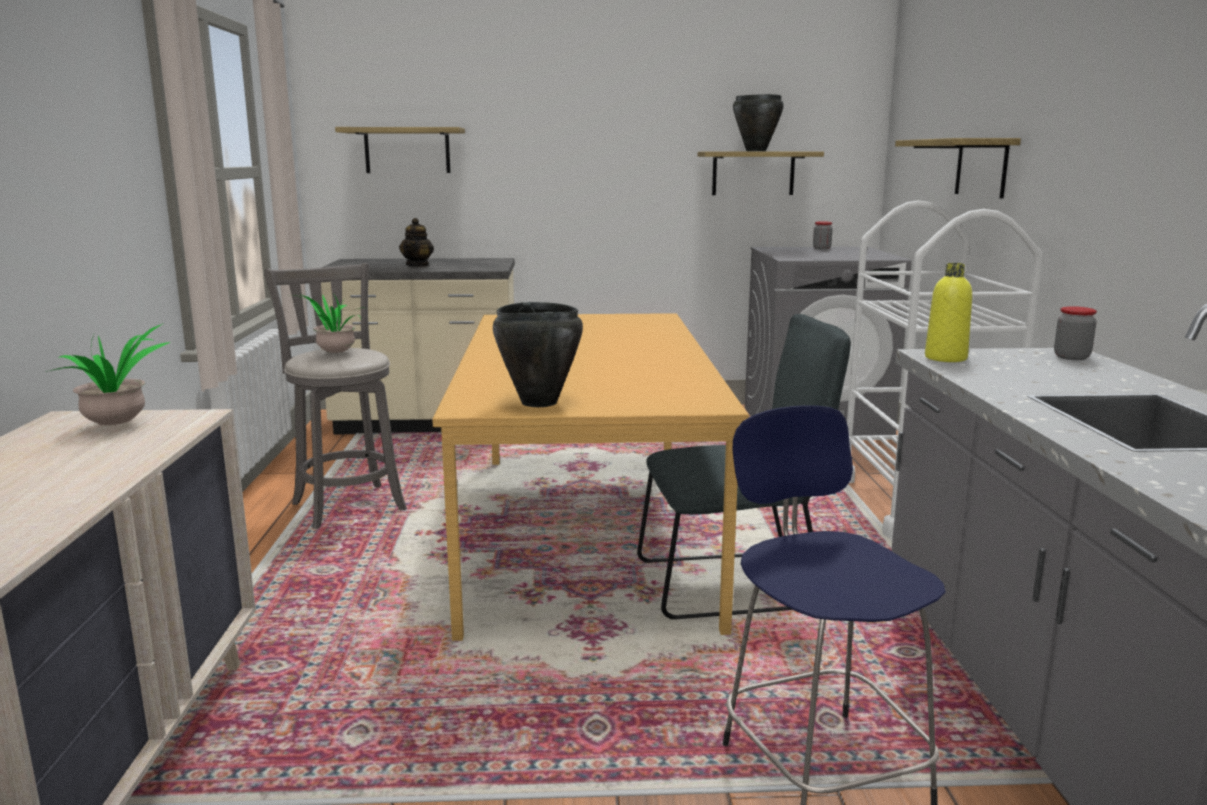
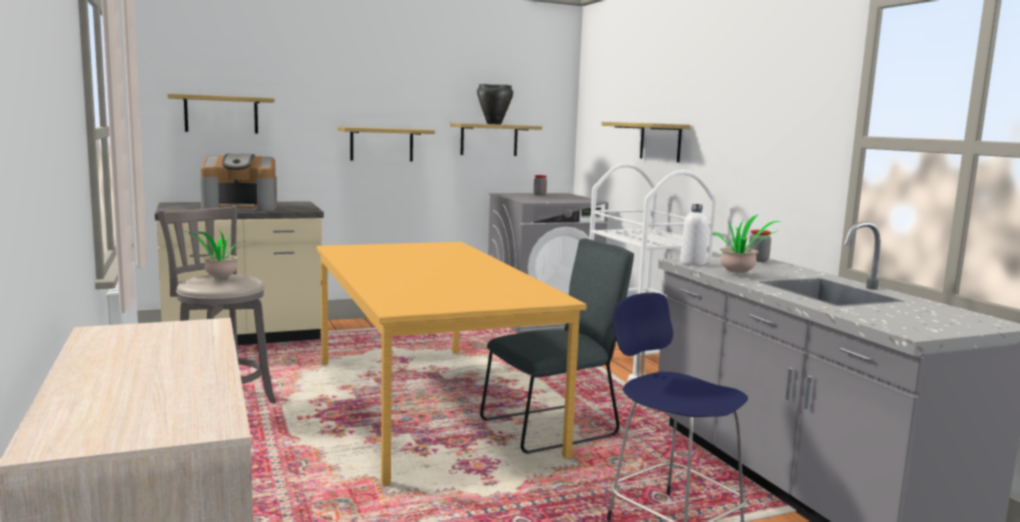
camera: 20 degrees left, 5 degrees down
potted plant [46,323,170,425] -> potted plant moved to [710,214,781,273]
teapot [399,218,434,267] -> coffee machine [200,153,277,211]
black cooking pot [493,302,583,407] -> none
yellow bottle [925,263,972,362] -> white bottle [680,204,708,266]
none -> shelf [338,127,435,161]

